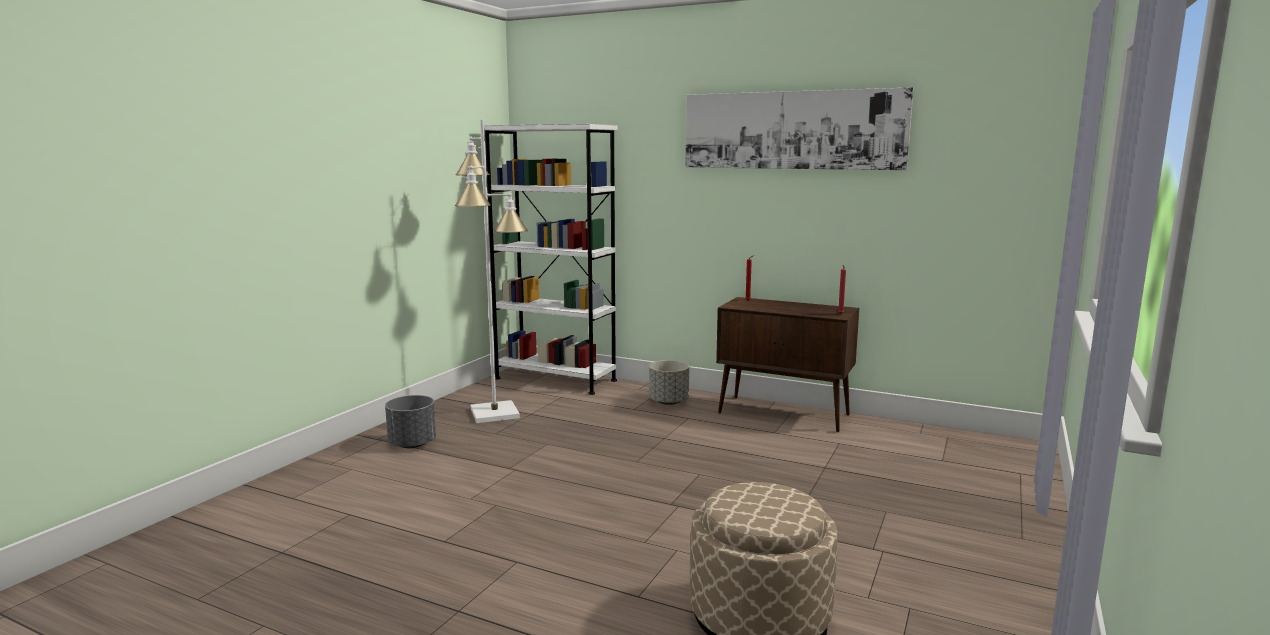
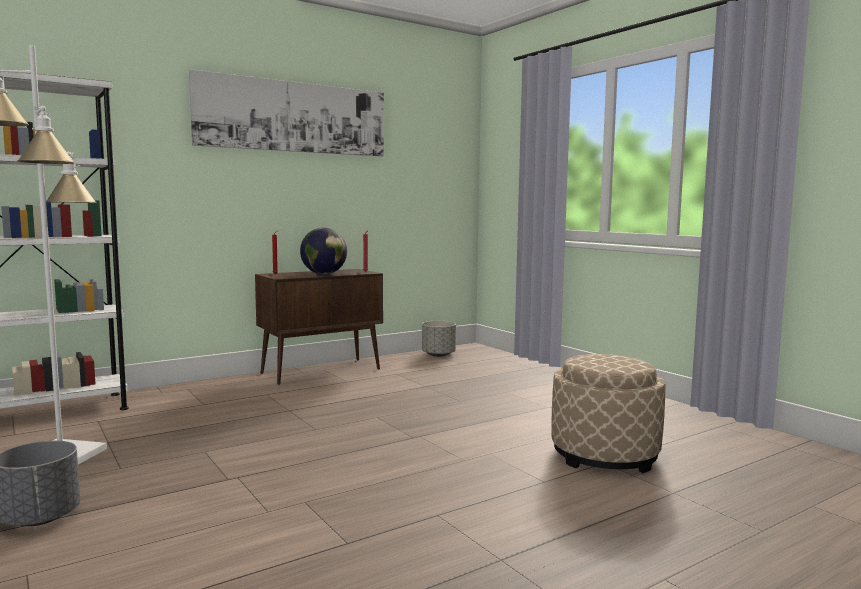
camera: 60 degrees left, 5 degrees down
grey planter [649,360,689,405] -> grey planter moved to [422,321,456,357]
none -> globe [300,227,347,274]

